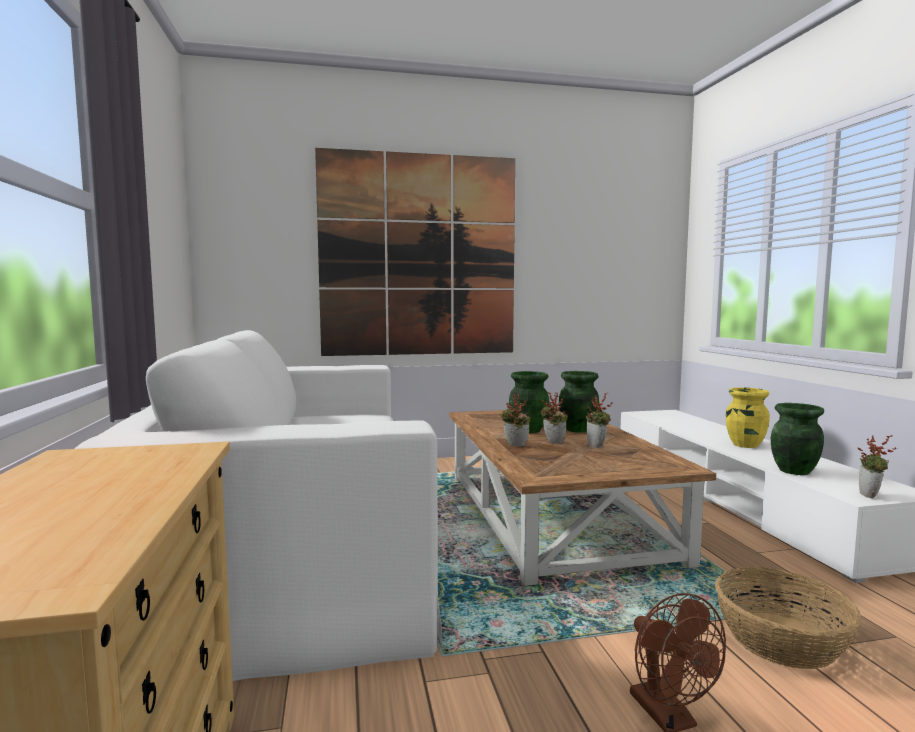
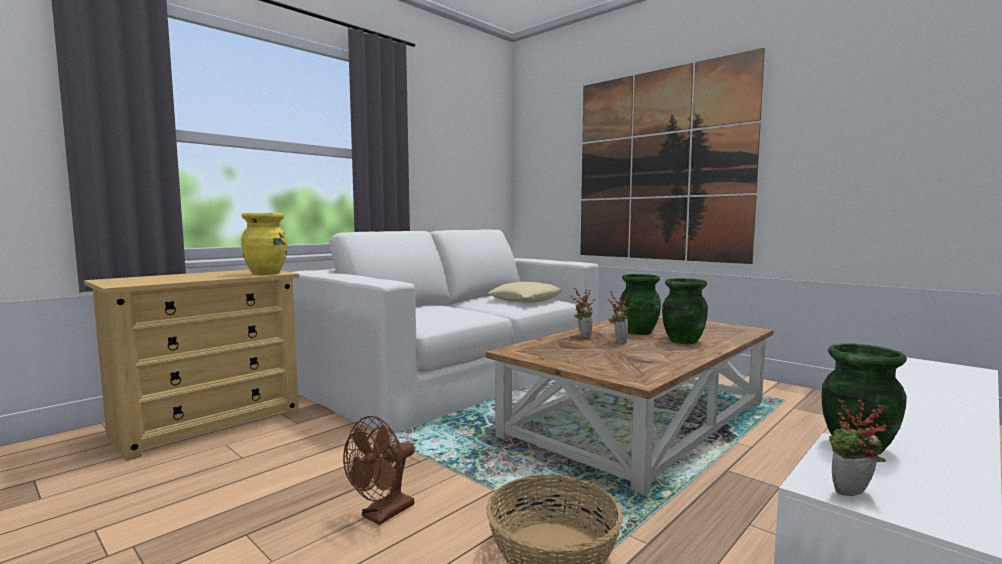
camera: 55 degrees right, 0 degrees up
potted plant [586,393,613,449] -> none
yellow vase [726,387,770,448] -> yellow vase moved to [241,213,287,275]
none -> beige pillow [488,281,562,303]

